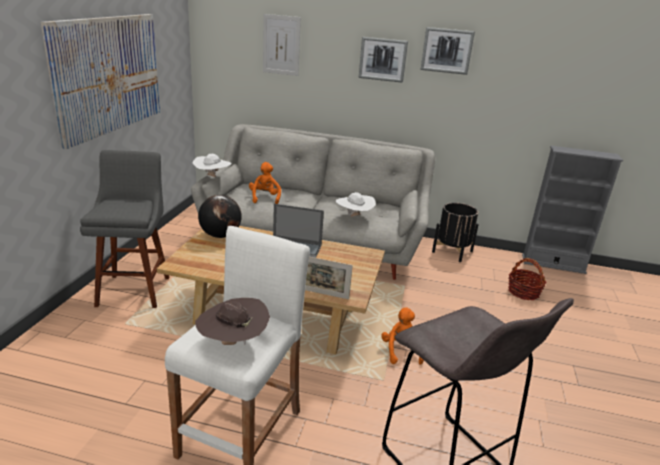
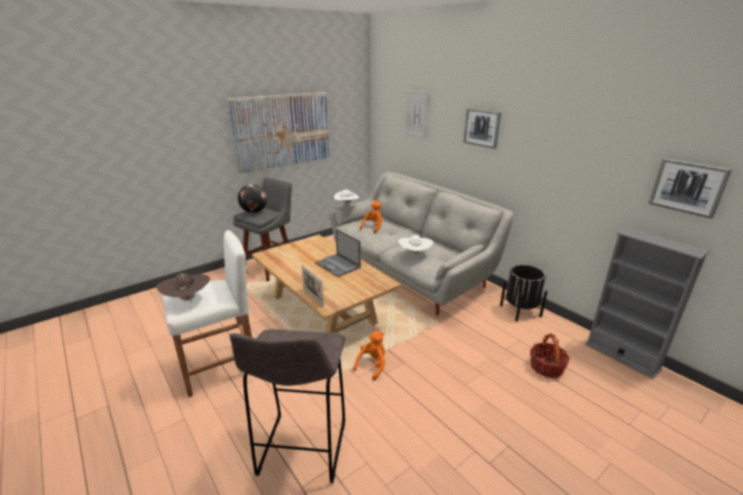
camera: 40 degrees right, 0 degrees up
globe [198,195,242,238] -> globe moved to [238,184,267,213]
picture [421,27,475,75] -> picture moved to [648,158,732,219]

